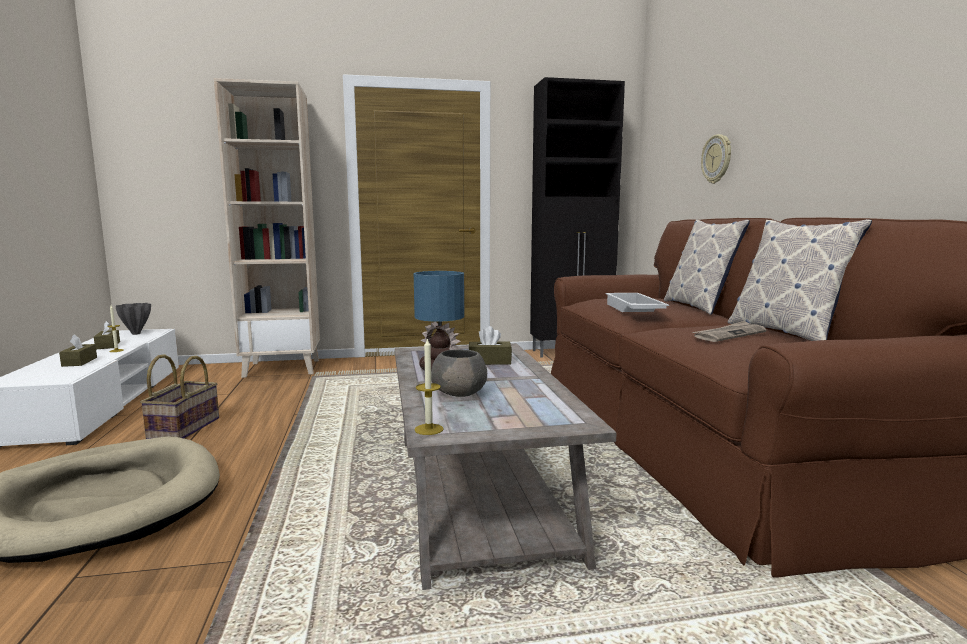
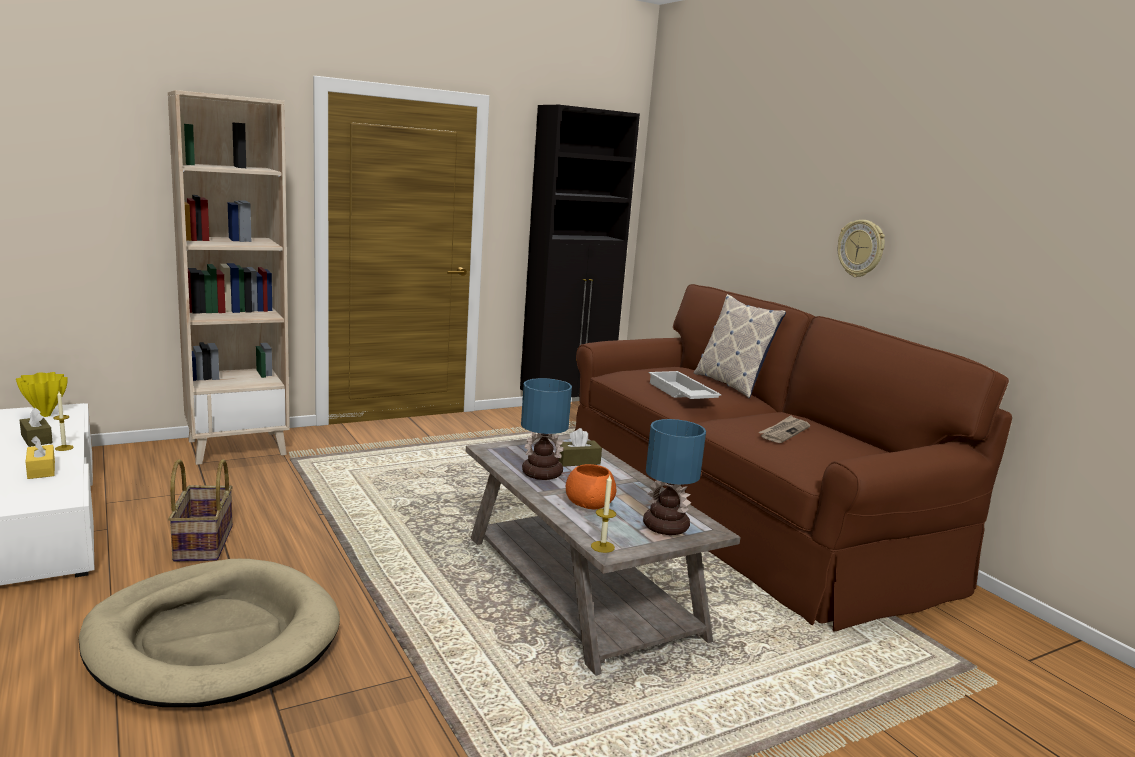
camera: 20 degrees left, 5 degrees up
brown tissue box [59,334,97,367] -> yellow tissue box [26,436,55,479]
grey vase [116,303,151,335] -> yellow vase [16,372,68,417]
grey bowl [431,349,487,397] -> orange bowl [566,464,616,509]
wall clock [701,134,731,184] -> wall clock moved to [838,220,885,277]
pillow [728,219,872,341] -> none
none -> table lamp [643,419,706,535]

